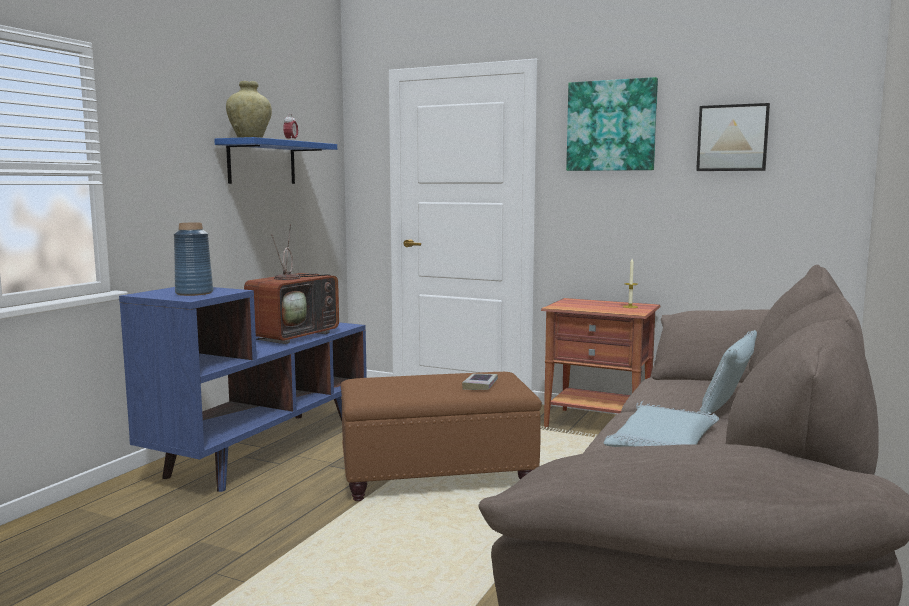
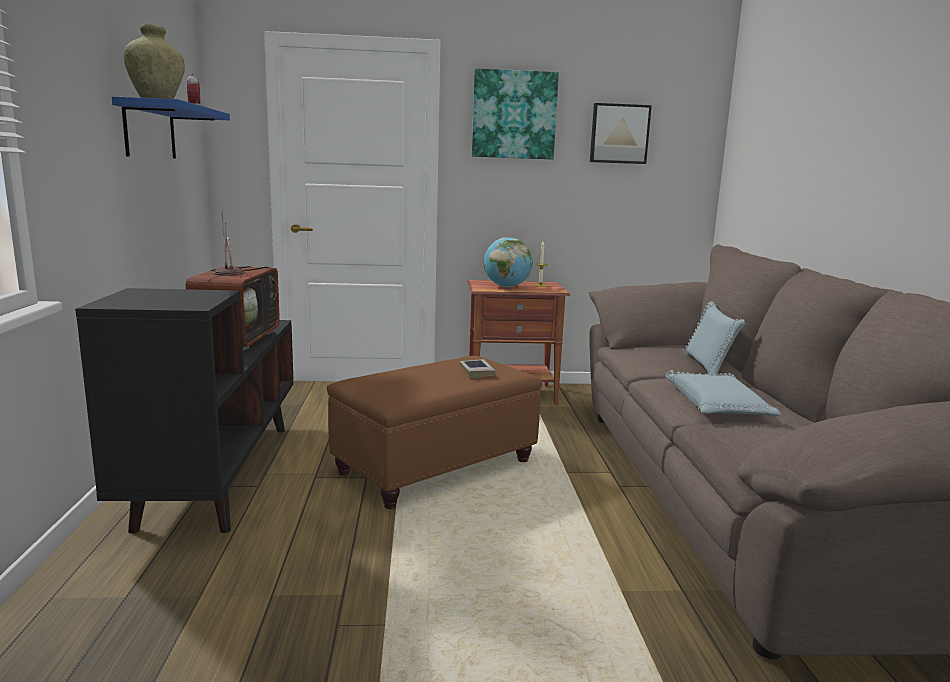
camera: 30 degrees left, 5 degrees up
blue tv stand [119,287,367,492] -> black tv stand [75,288,293,534]
blue vase [174,223,213,296] -> none
none -> globe [483,237,533,287]

